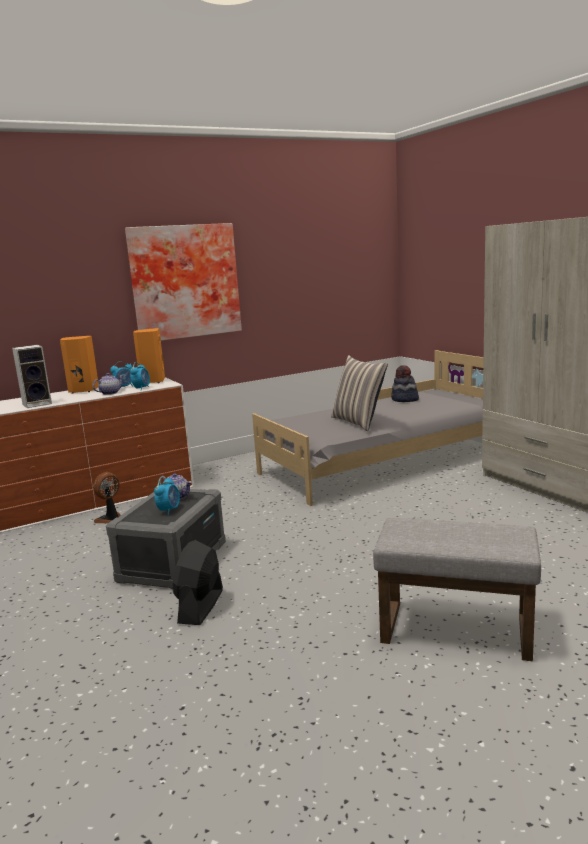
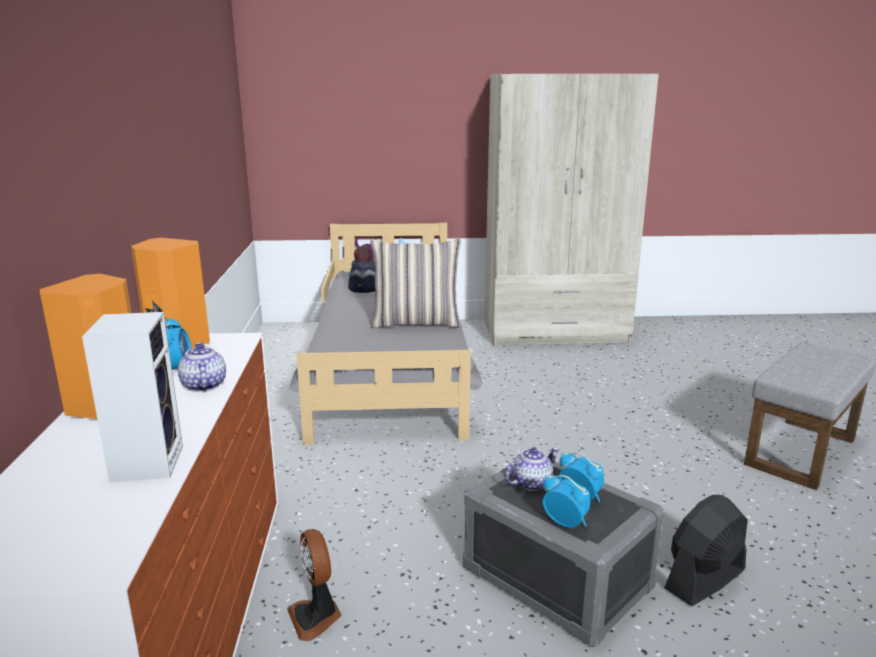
camera: 65 degrees left, 5 degrees up
picture [125,223,242,341] -> none
alarm clock [130,362,150,390] -> alarm clock moved to [542,475,590,528]
black fan [173,540,223,625] -> black fan turned 105 degrees clockwise [664,494,748,606]

